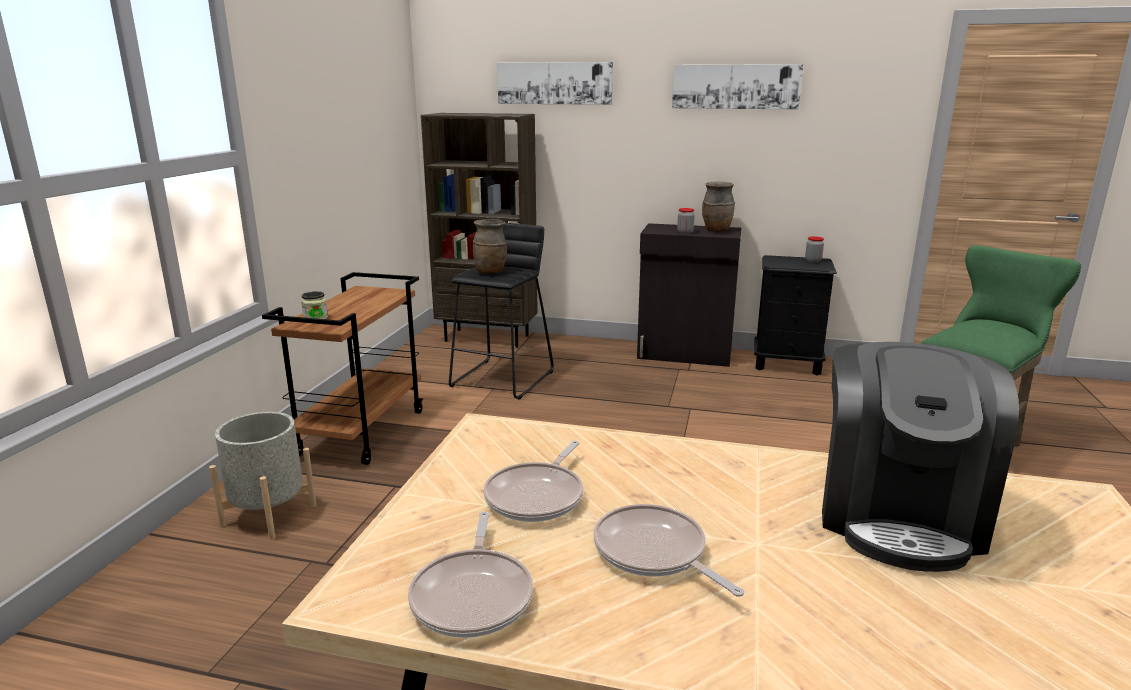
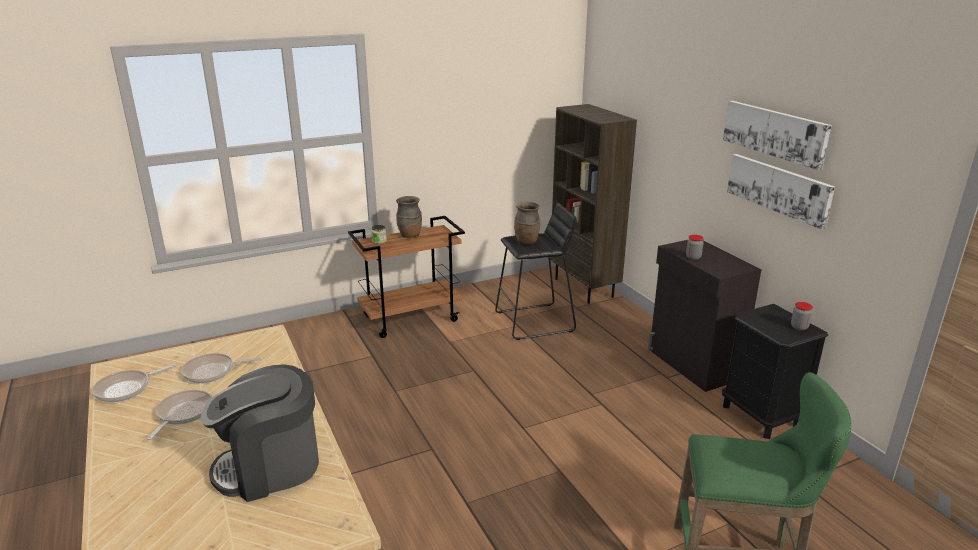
camera: 50 degrees right, 5 degrees up
grey planter [209,412,316,539] -> none
picture [497,62,613,105] -> picture moved to [727,154,835,230]
brown vase [702,181,735,232] -> brown vase moved to [396,196,422,238]

